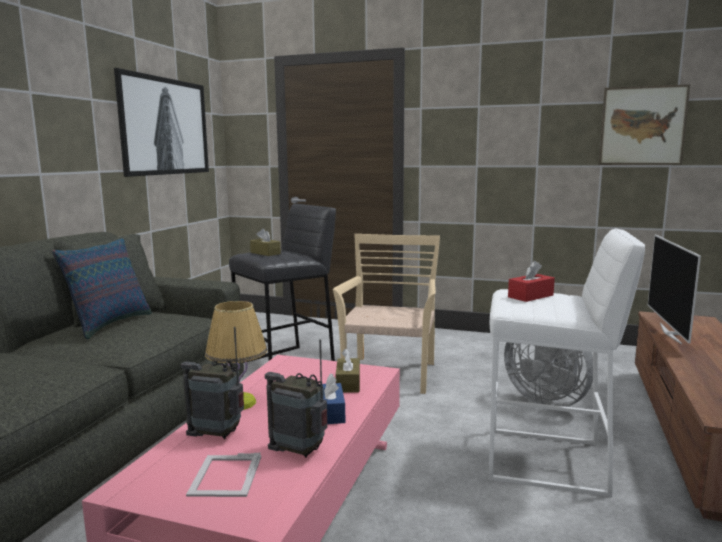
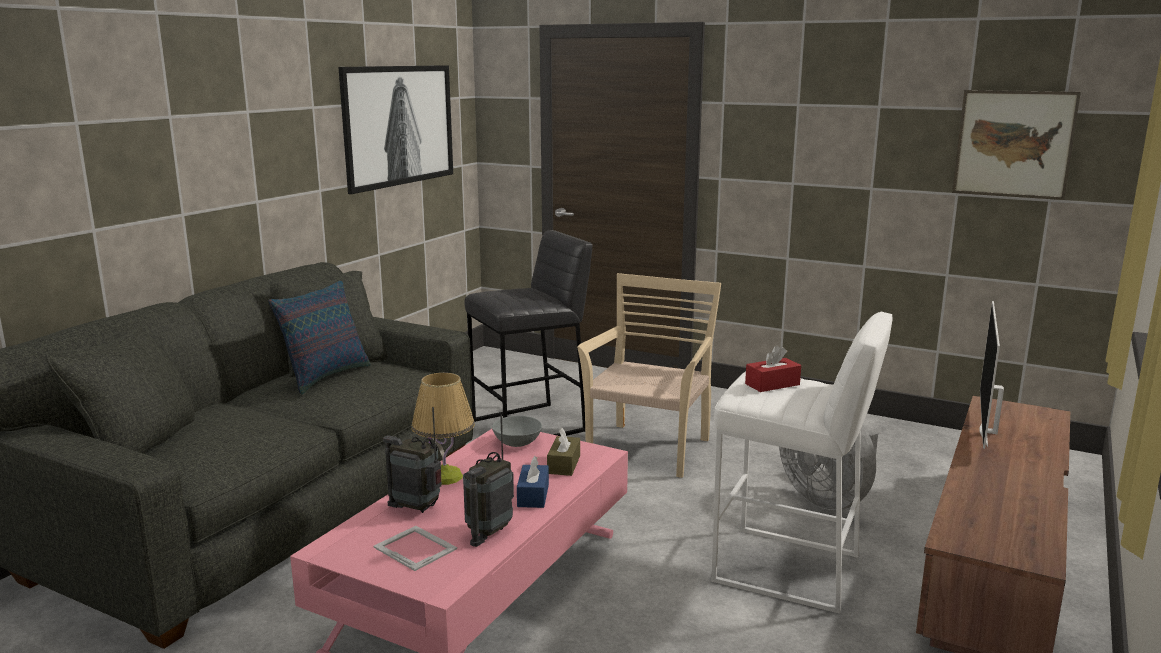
camera: 10 degrees right, 5 degrees up
picture frame [186,452,261,497] -> picture frame turned 120 degrees clockwise [373,526,457,571]
brown tissue box [250,229,281,256] -> none
radio [265,339,327,458] -> radio turned 90 degrees counterclockwise [463,414,514,547]
none -> grey bowl [492,416,542,447]

